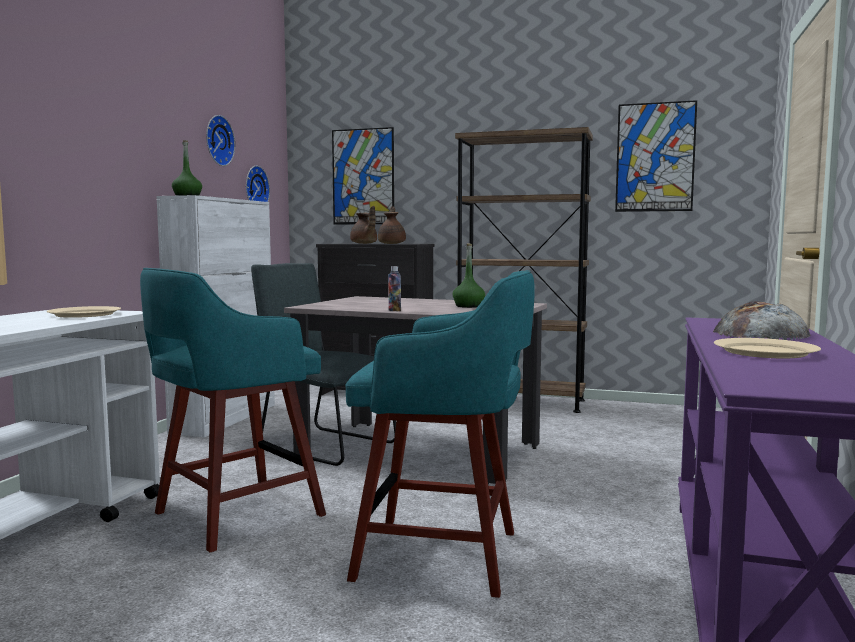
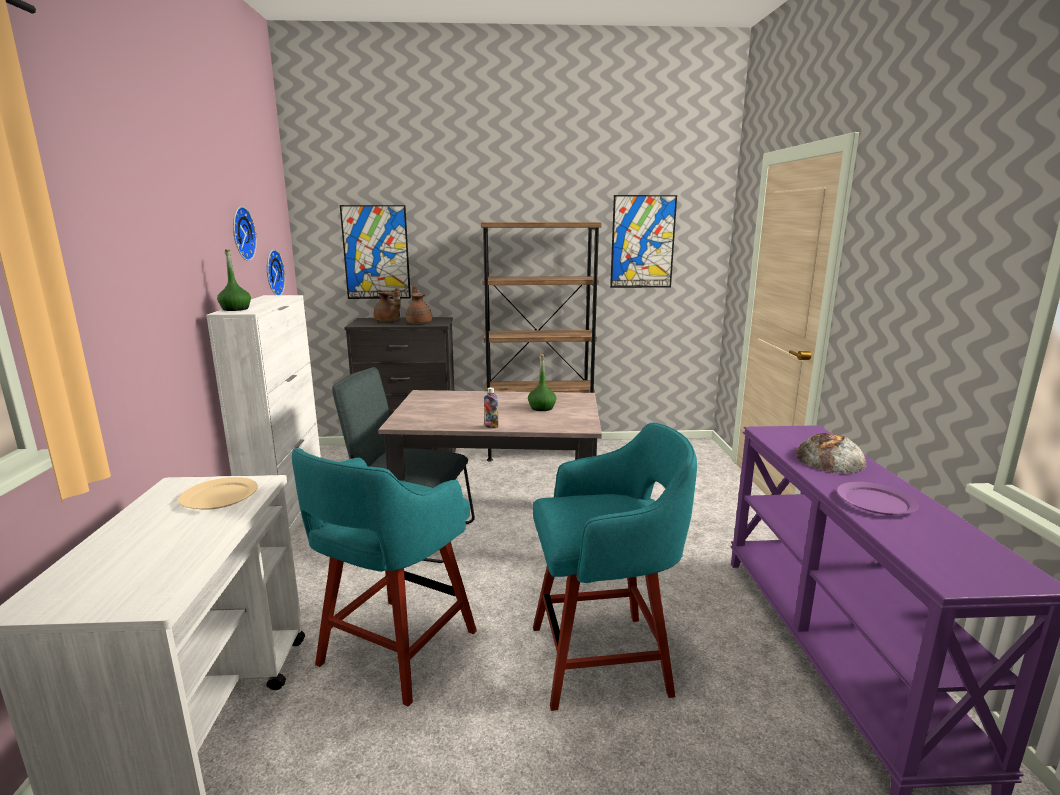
camera: 20 degrees left, 10 degrees up
beige plate [714,338,821,358] -> purple plate [837,482,919,515]

